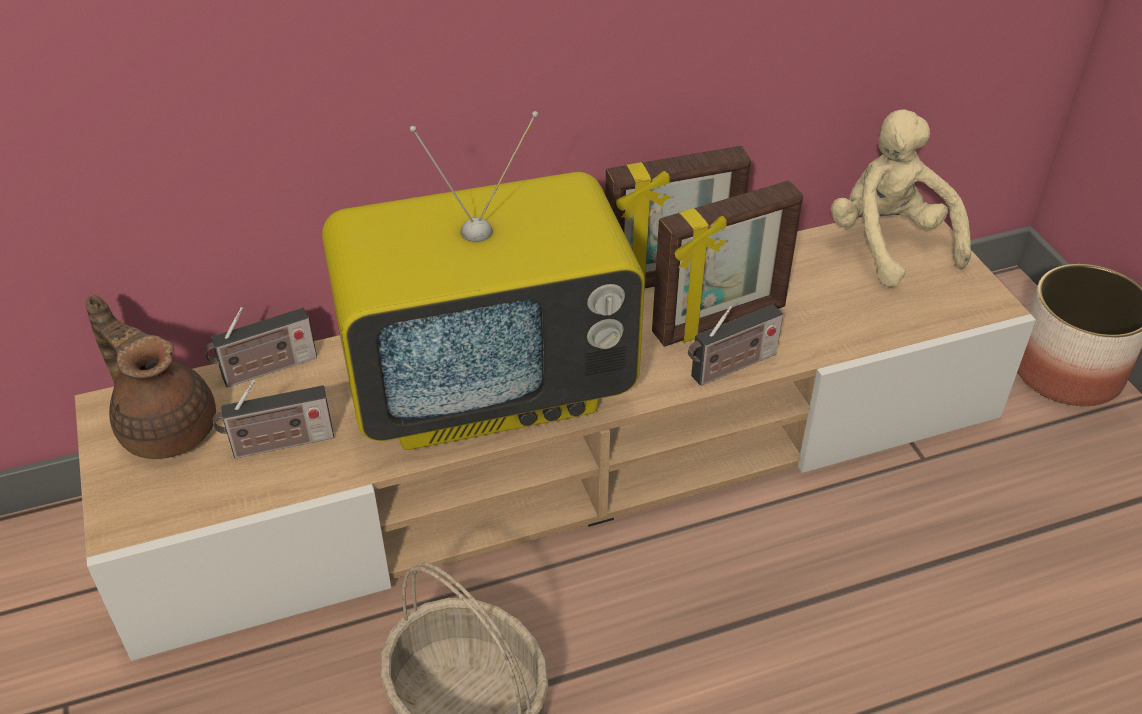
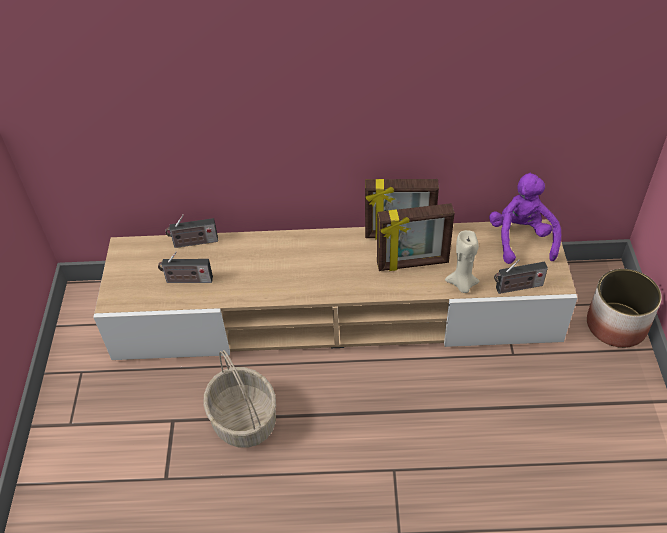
camera: 20 degrees right, 5 degrees up
brown teapot [85,295,216,459] -> none
television [322,111,645,450] -> none
radio [688,304,783,386] -> radio moved to [494,259,548,294]
beige plush toy [831,109,971,287] -> purple plush toy [489,173,561,264]
none -> beige candle [445,230,480,293]

